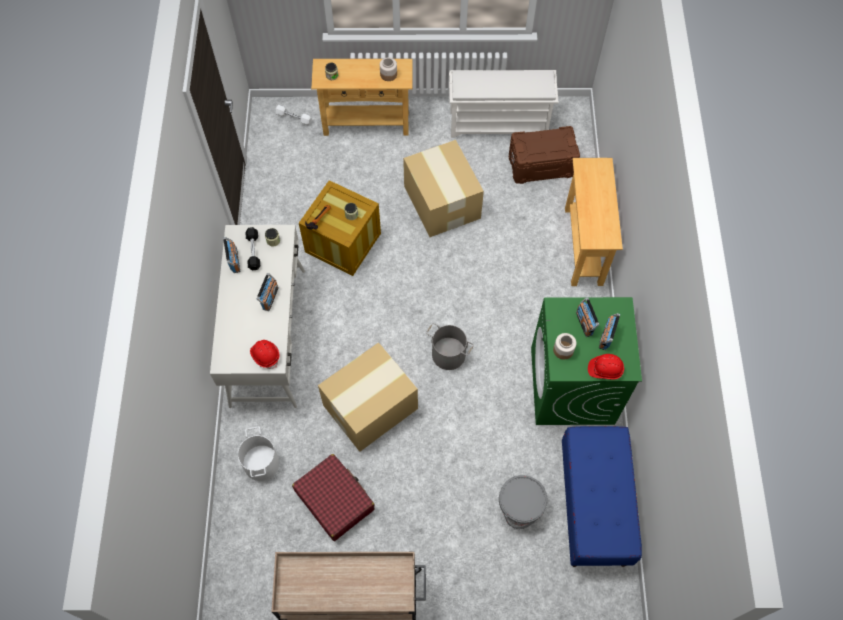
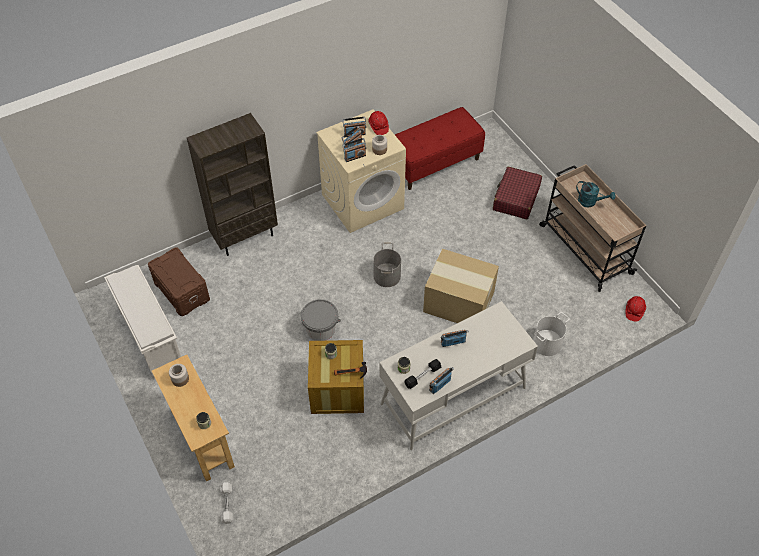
camera: 120 degrees left, 10 degrees down
red hard hat [250,340,279,369] -> red hard hat moved to [625,296,646,322]
red suitcase [292,454,375,541] -> red suitcase moved to [493,167,542,219]
cardboard box [403,140,484,237] -> none
grey bucket [499,475,547,529] -> grey bucket moved to [301,299,341,341]
green washing machine [531,297,642,425] -> beige washing machine [316,109,406,233]
blue bench [562,426,642,567] -> red bench [395,107,485,190]
beige console table [565,158,623,286] -> brown bookcase [187,113,278,256]
none -> radio [342,138,366,162]
none -> turquoise watering can [576,181,615,207]

